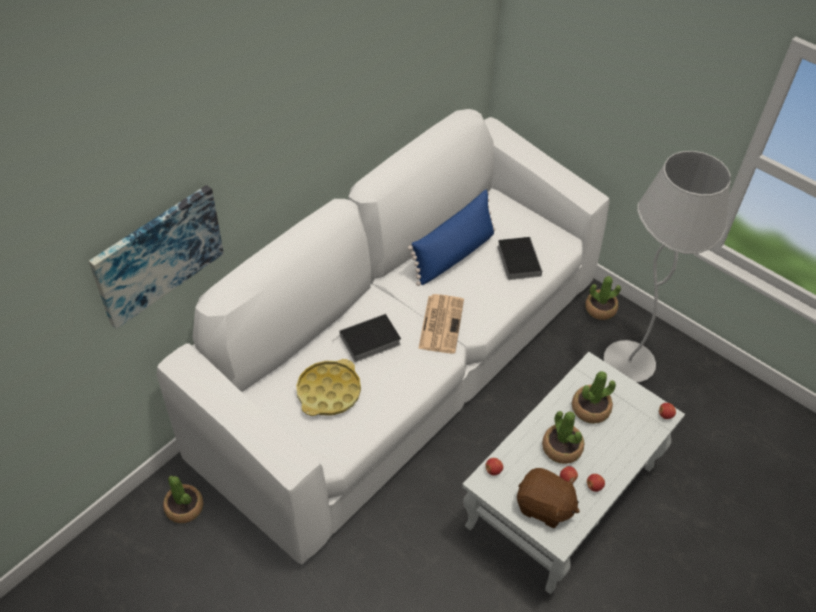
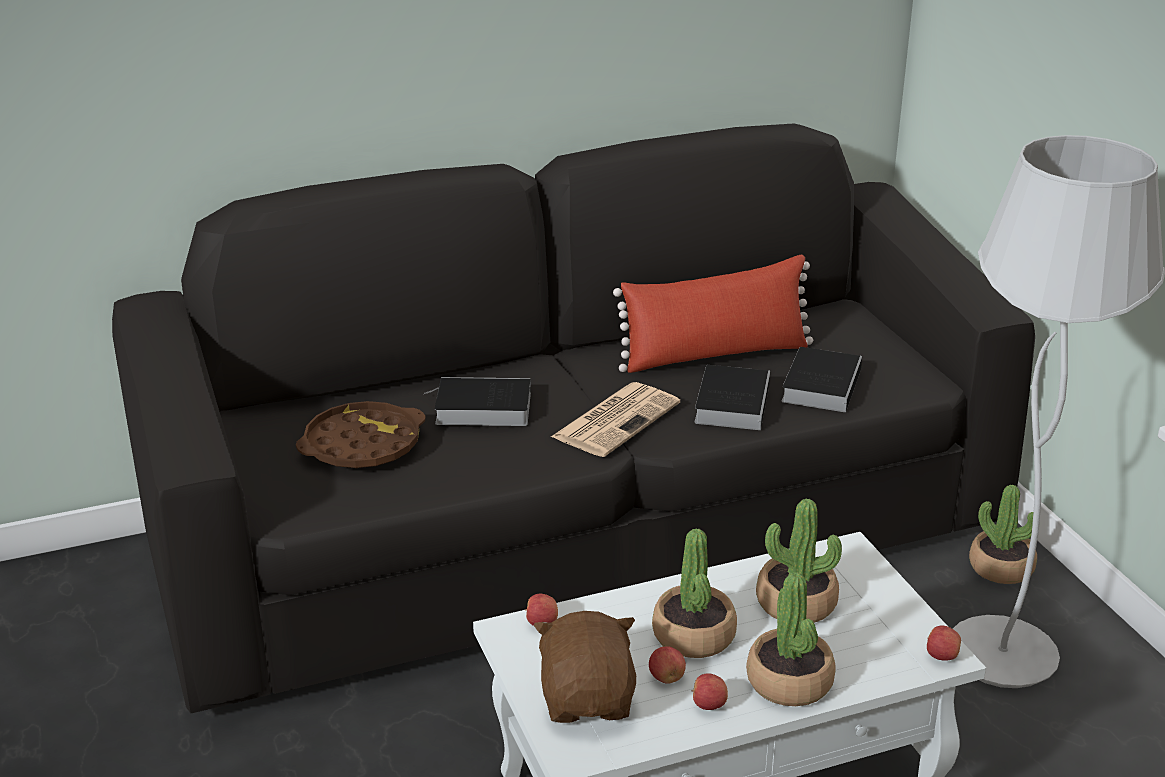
camera: 30 degrees right, 20 degrees down
picture [89,185,224,329] -> none
white sofa [157,109,610,564] -> black sofa [112,124,1035,713]
potted plant [163,475,203,523] -> potted plant moved to [746,572,836,706]
yellow tray [296,359,361,416] -> brown tray [296,401,425,468]
blue pillow [408,190,495,286] -> red pillow [613,255,813,373]
brown plush toy [517,468,580,528] -> brown plush toy turned 150 degrees counterclockwise [534,611,636,723]
none -> book [694,365,770,430]

